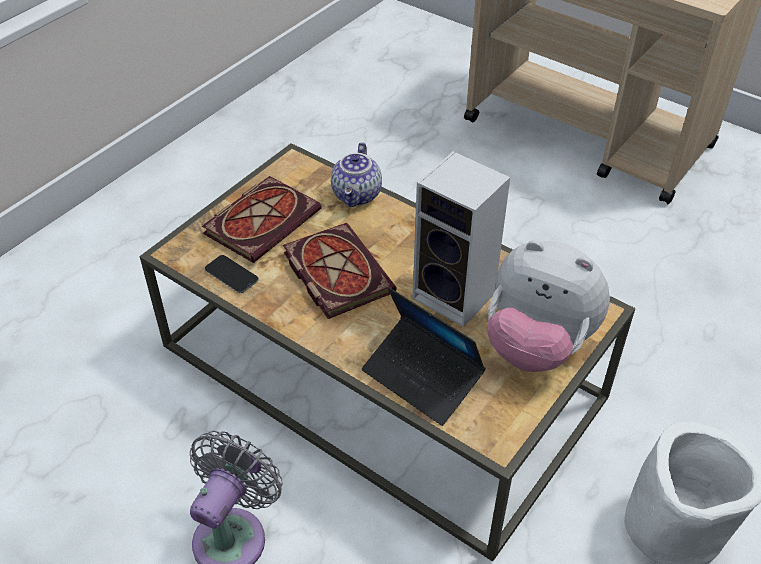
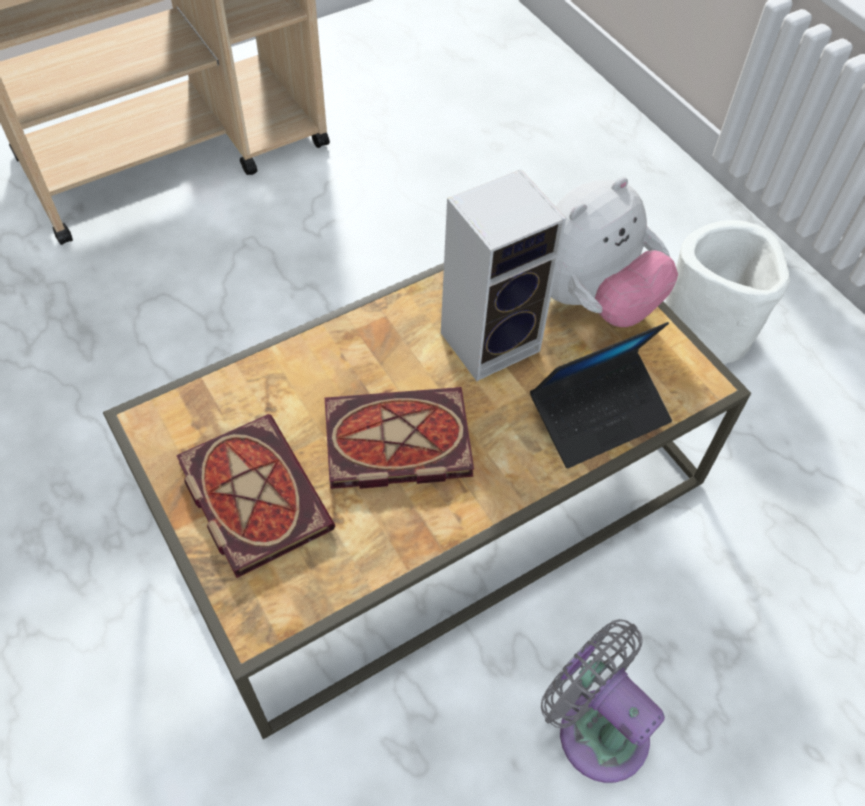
camera: 70 degrees left, 10 degrees up
phone [205,255,259,293] -> none
teapot [331,142,382,207] -> none

